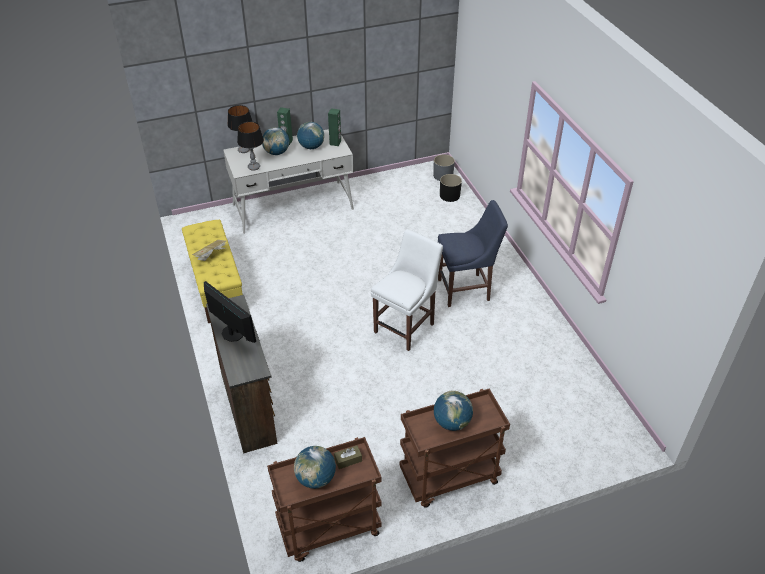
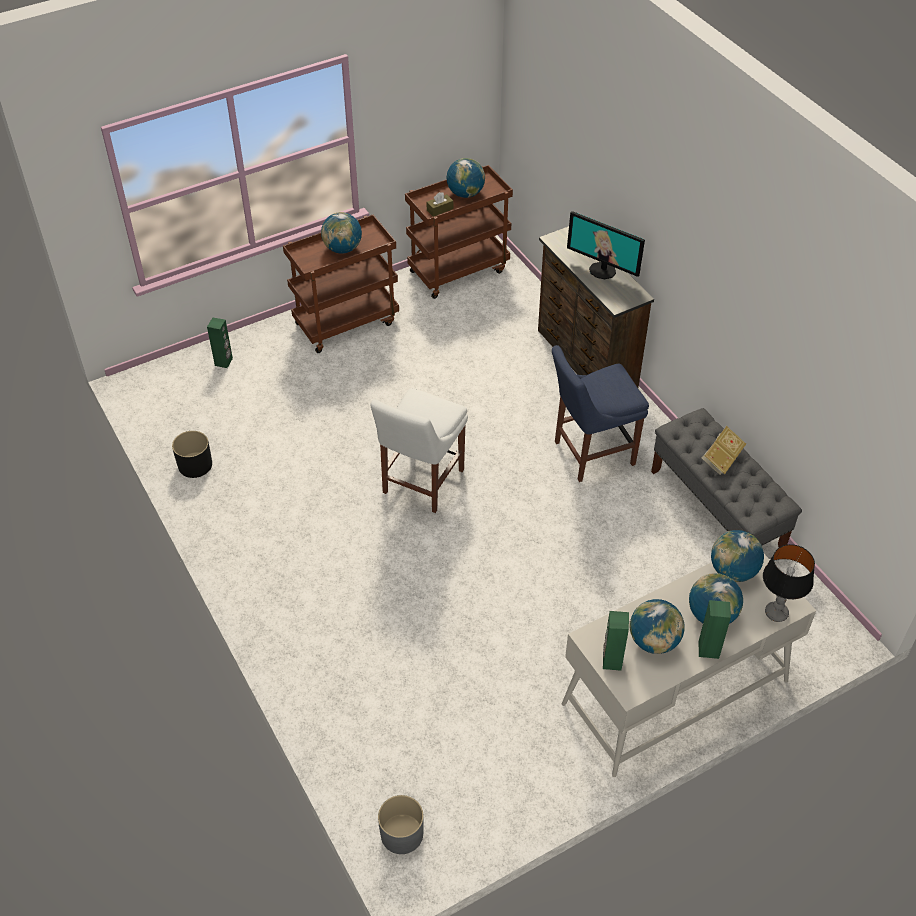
camera: 170 degrees right, 5 degrees up
yellow bench [182,220,243,323] -> grey bench [651,408,802,547]
table lamp [237,121,264,171] -> globe [711,530,764,582]
blue chair [438,200,508,307] -> blue chair moved to [552,345,649,482]
black planter [440,174,462,202] -> black planter moved to [172,431,212,478]
none -> green speaker [207,318,233,368]

